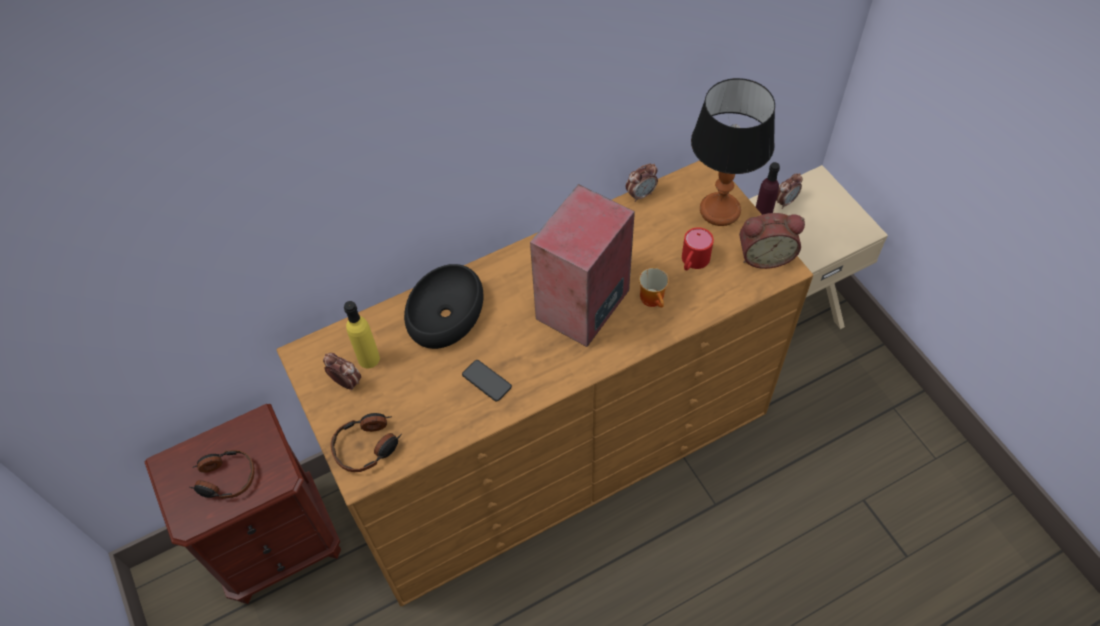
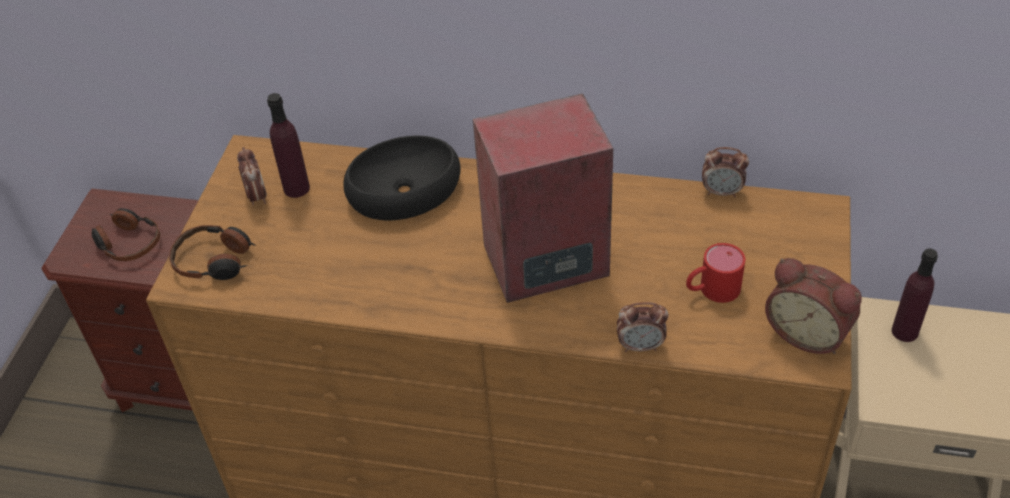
camera: 40 degrees right, 10 degrees down
yellow bottle [344,301,380,368] -> purple bottle [267,93,310,198]
phone [462,360,512,402] -> none
mug [639,267,669,308] -> none
table lamp [691,78,775,226] -> none
alarm clock [776,173,803,209] -> alarm clock moved to [617,302,668,352]

